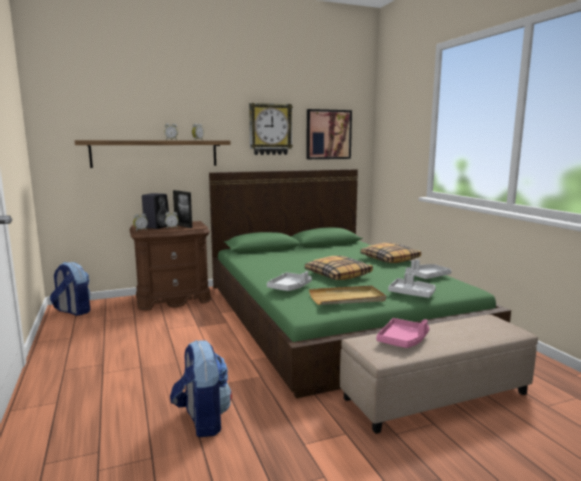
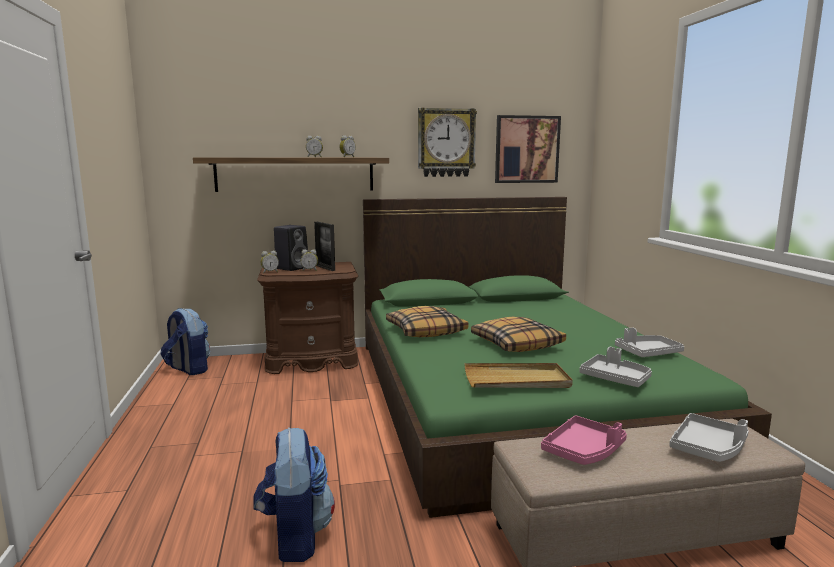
camera: 10 degrees right, 0 degrees up
grey tray [267,271,312,291] -> grey tray moved to [669,413,749,462]
pillow [360,243,421,263] -> pillow moved to [386,306,469,337]

